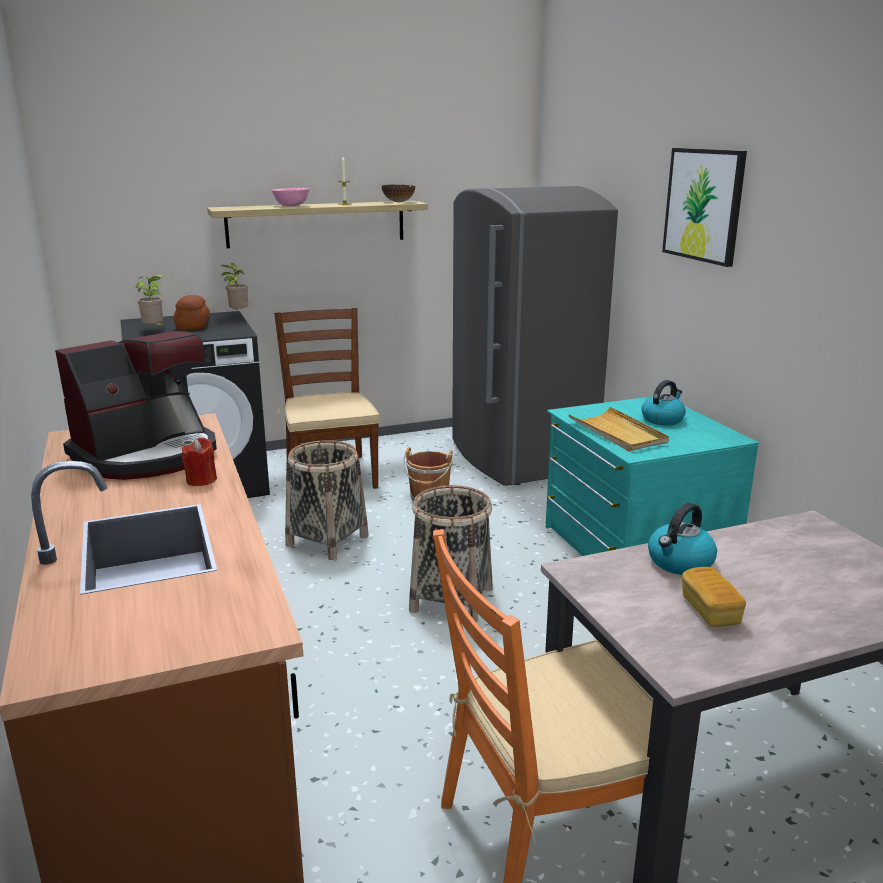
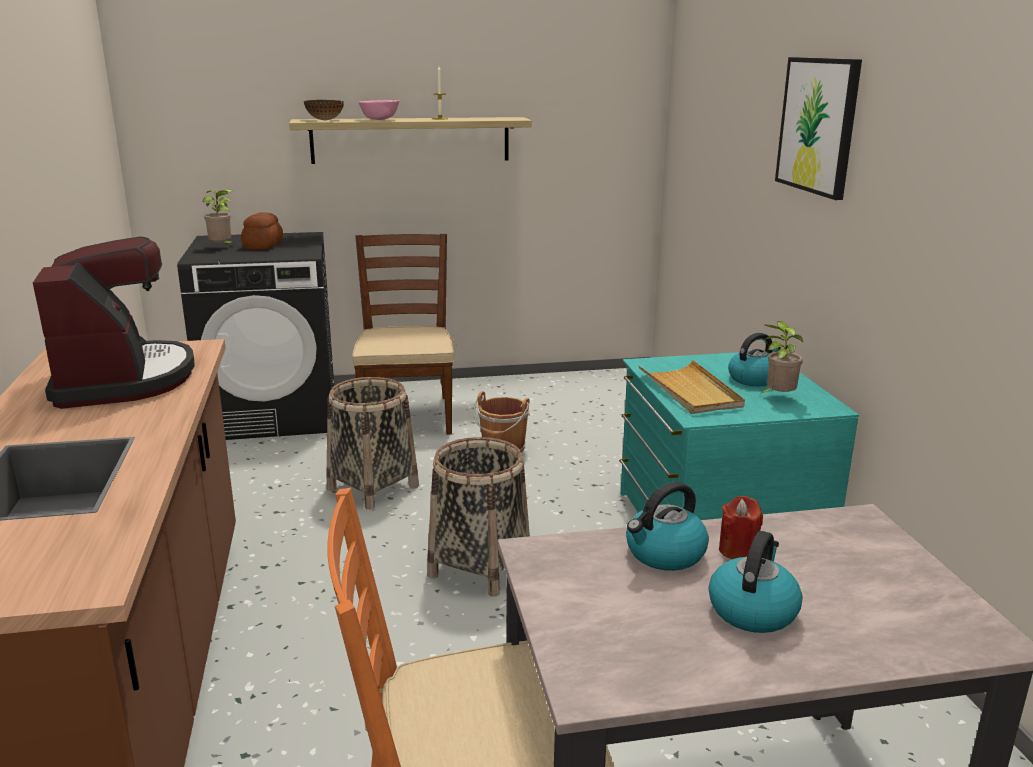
camera: 10 degrees right, 0 degrees up
coffee machine [55,331,217,480] -> coffee machine turned 75 degrees counterclockwise [33,237,195,409]
red candle [182,438,217,486] -> red candle moved to [719,496,763,559]
potted plant [221,263,248,309] -> potted plant moved to [760,321,803,394]
bowl [382,185,415,202] -> bowl moved to [304,100,344,120]
grey fridge [452,186,618,486] -> none
bread [682,567,746,627] -> none
none -> kettle [709,531,802,633]

